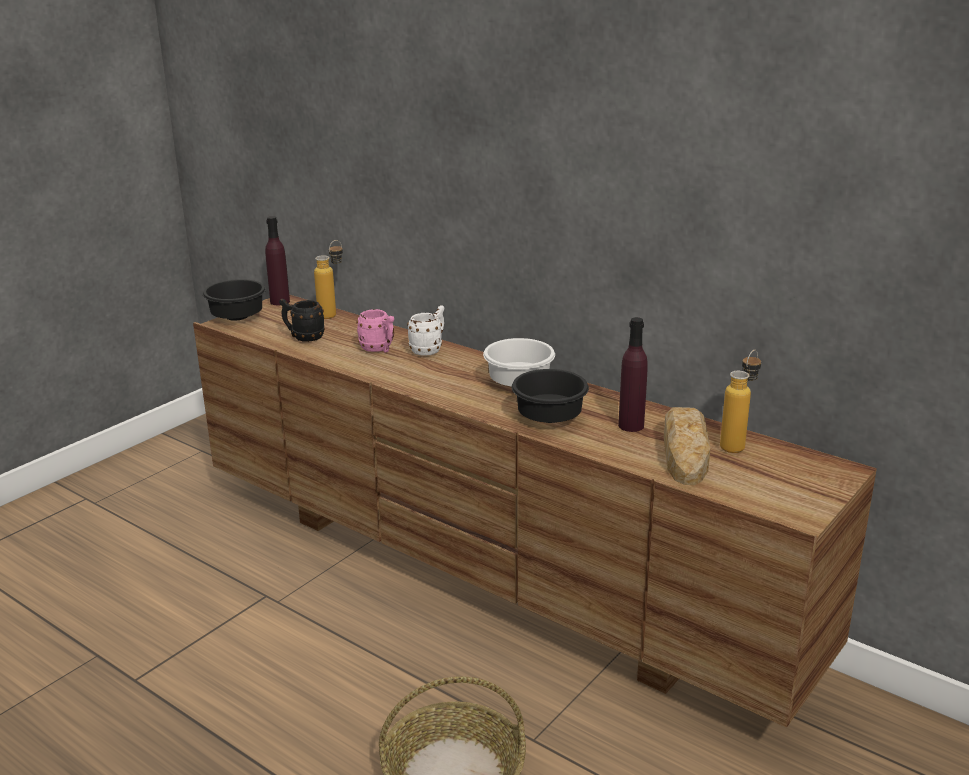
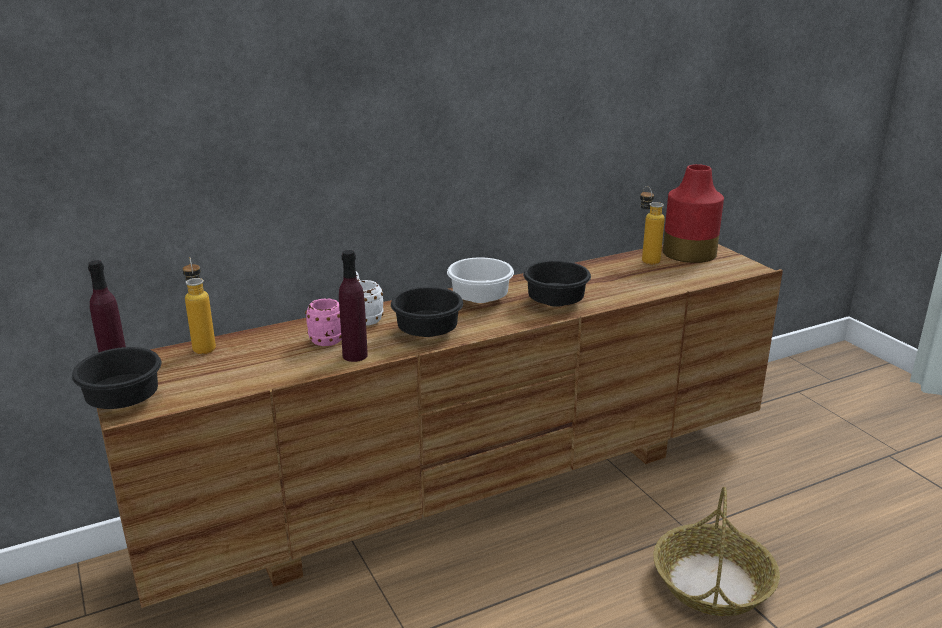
camera: 65 degrees left, 0 degrees up
black mug [279,299,325,342] -> none
purple bottle [618,317,648,432] -> purple bottle moved to [339,250,368,362]
bread [664,407,711,485] -> none
none -> black bowl [391,287,463,337]
none -> red vase [663,164,724,263]

